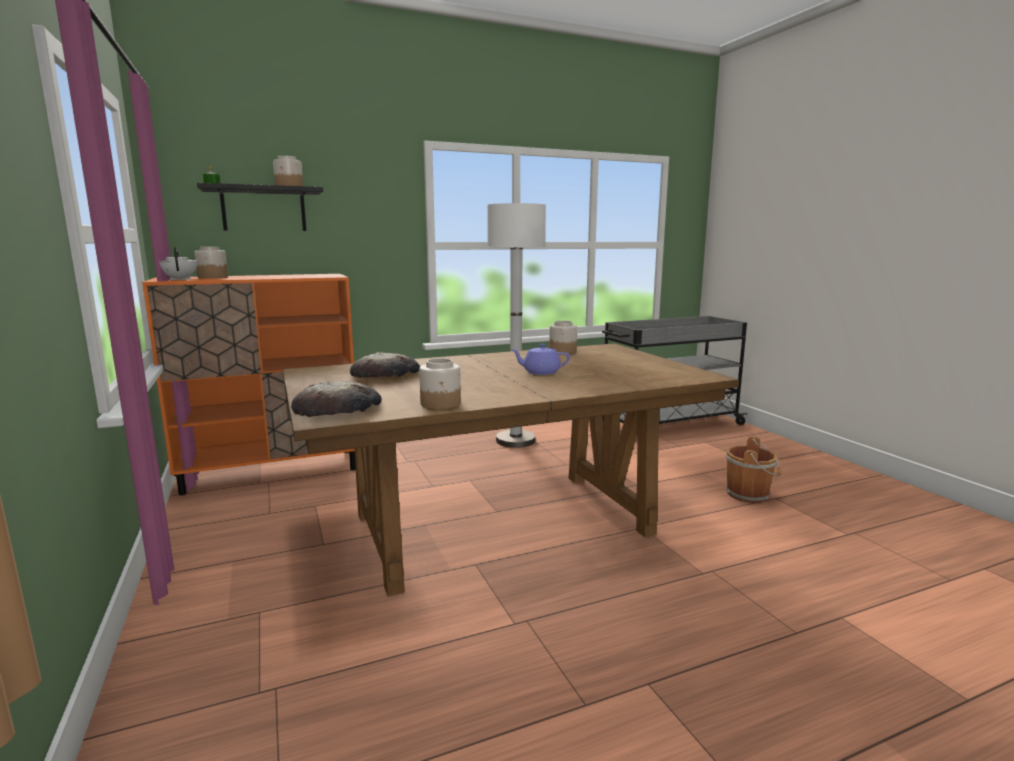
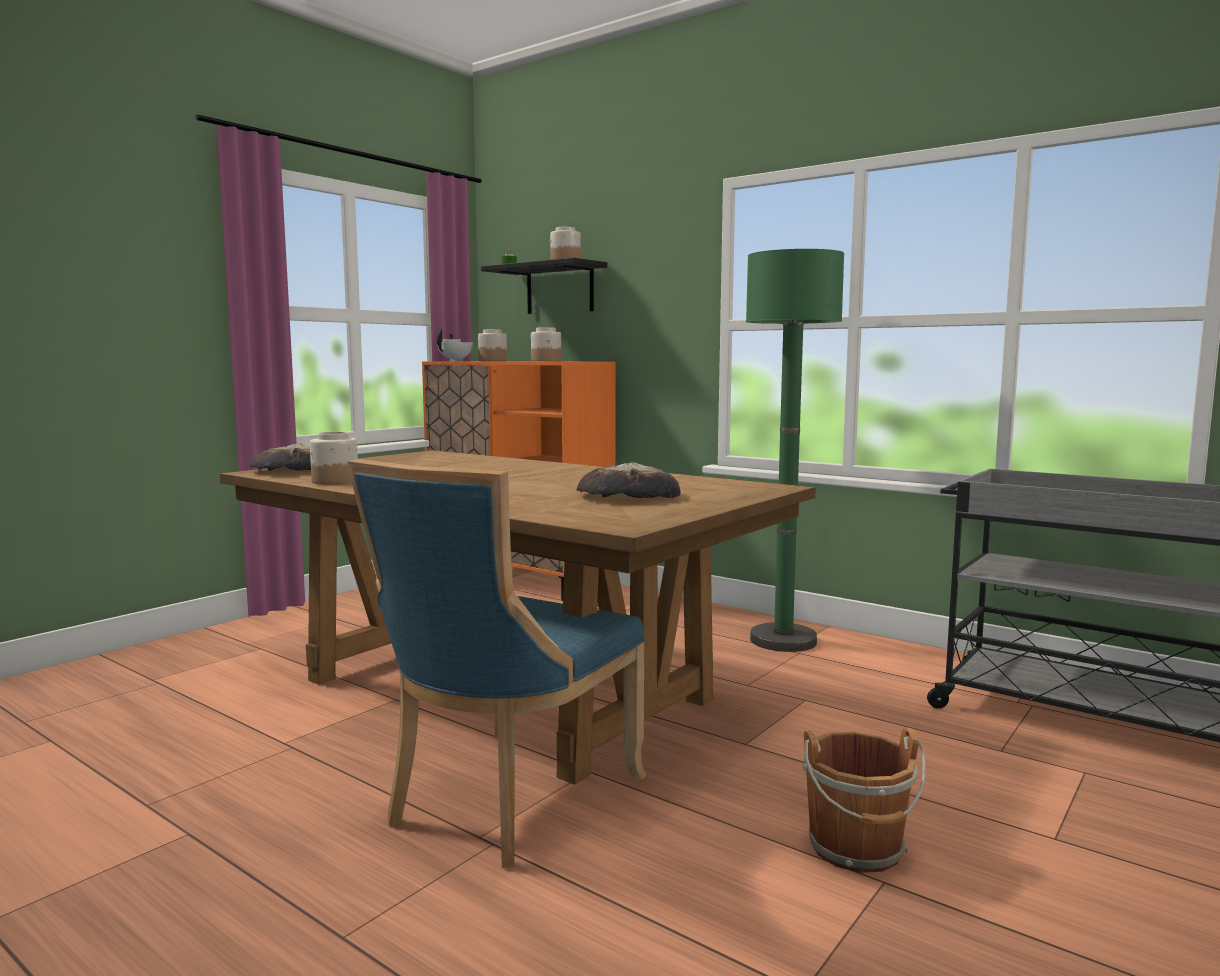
camera: 60 degrees right, 5 degrees down
bread [350,352,420,378] -> bread moved to [577,462,681,498]
white floor lamp [488,203,546,448] -> green floor lamp [746,249,844,652]
purple teapot [510,344,570,375] -> none
jar [549,321,577,354] -> jar moved to [531,327,561,361]
none -> blue chair [347,459,646,868]

